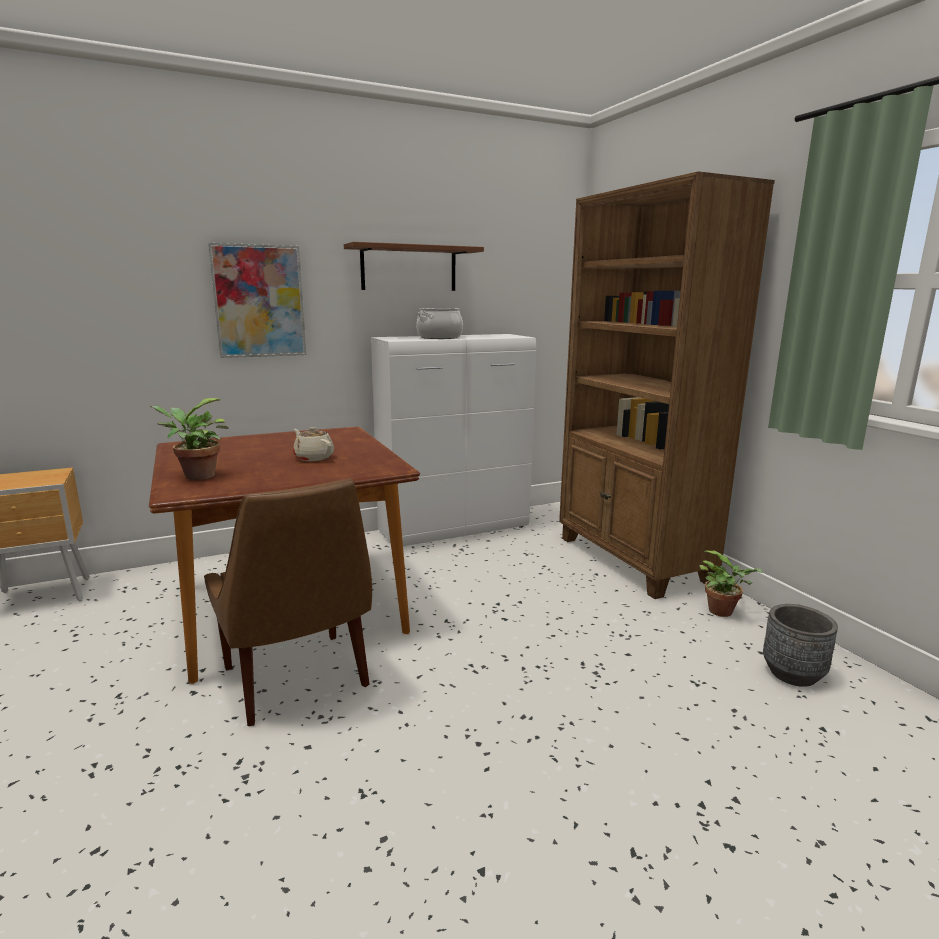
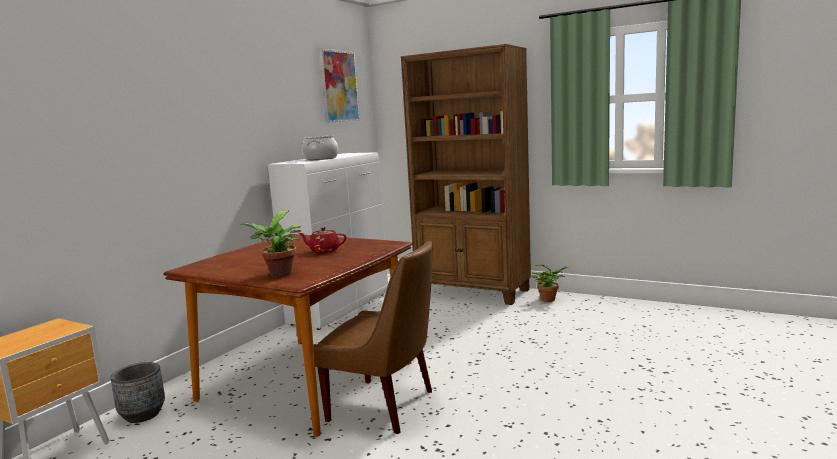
camera: 35 degrees left, 5 degrees down
picture [208,243,306,358] -> picture moved to [319,49,360,123]
beige teapot [293,427,334,461] -> red teapot [299,227,346,253]
brown shelf [344,242,484,291] -> none
grey planter [763,604,838,687] -> grey planter moved to [110,362,165,423]

